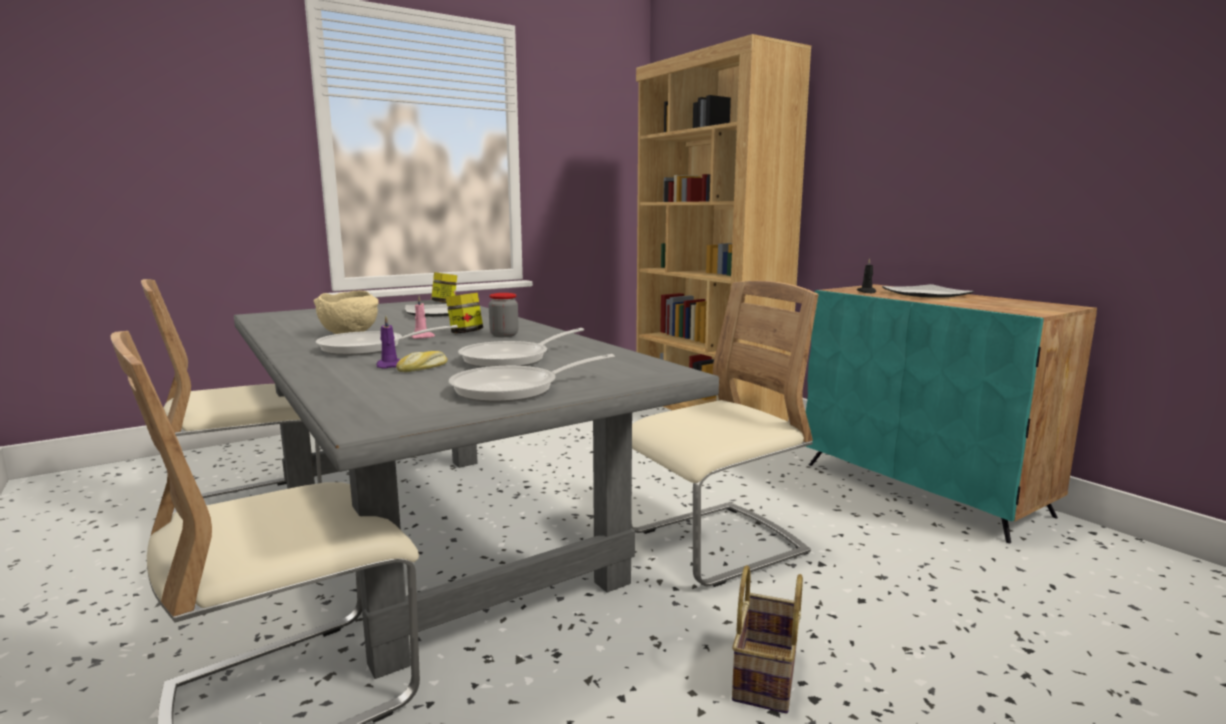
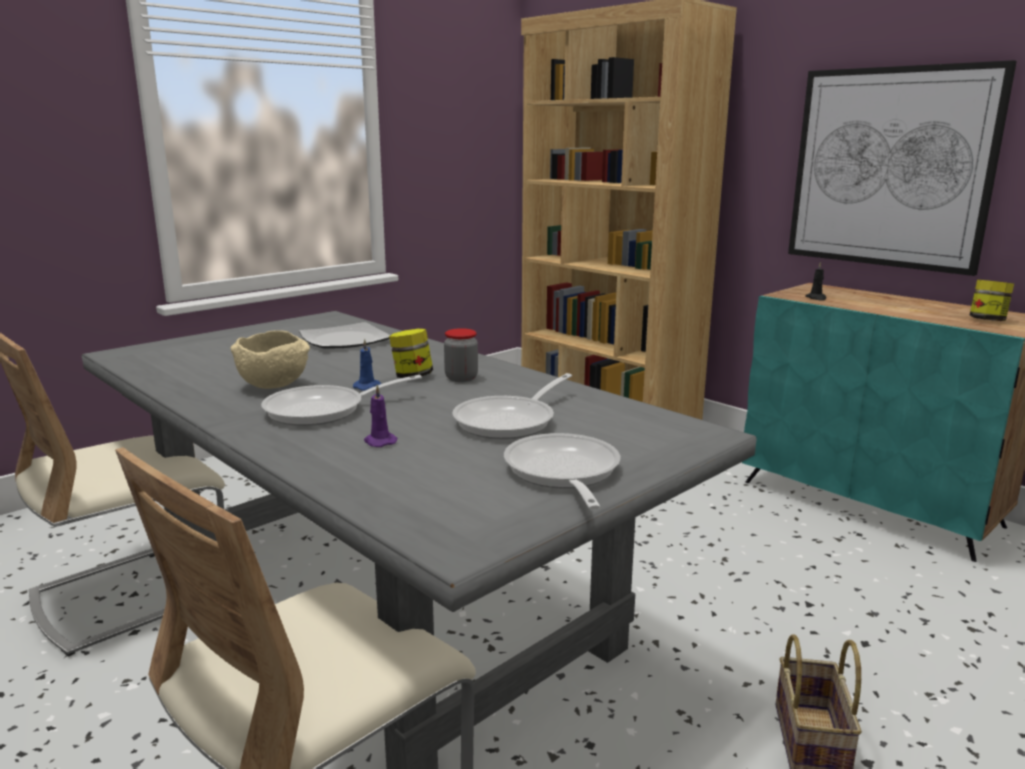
camera: 10 degrees left, 5 degrees up
bread [396,351,448,372] -> none
pink candle [411,296,435,339] -> blue candle [353,339,381,391]
jar [431,272,457,303] -> jar moved to [969,280,1014,321]
frying pan [449,354,615,403] -> frying pan turned 120 degrees clockwise [504,433,620,510]
beige chair [631,281,819,587] -> none
plate [882,284,974,298] -> none
none -> picture [788,60,1017,276]

